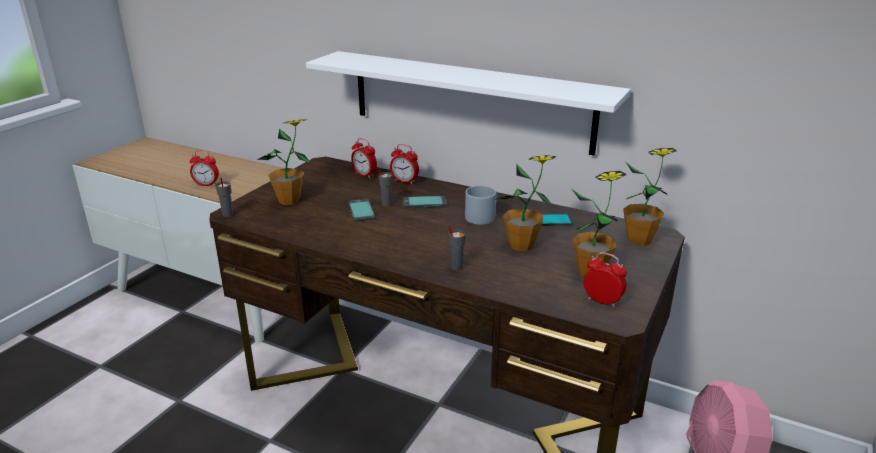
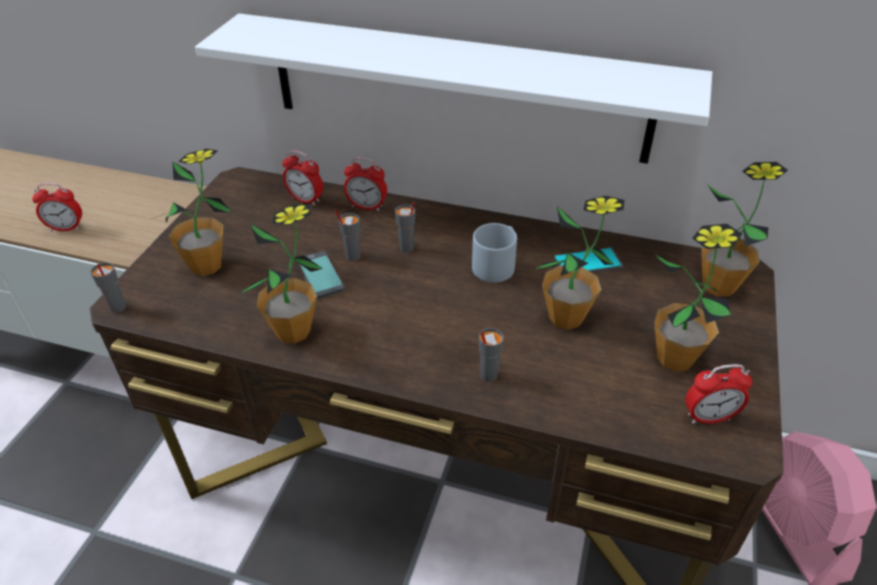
camera: 10 degrees left, 15 degrees up
phone [403,196,446,208] -> grey cup [395,202,415,252]
alarm clock [584,252,627,308] -> alarm clock turned 150 degrees clockwise [685,364,753,424]
none -> potted plant [241,204,323,344]

